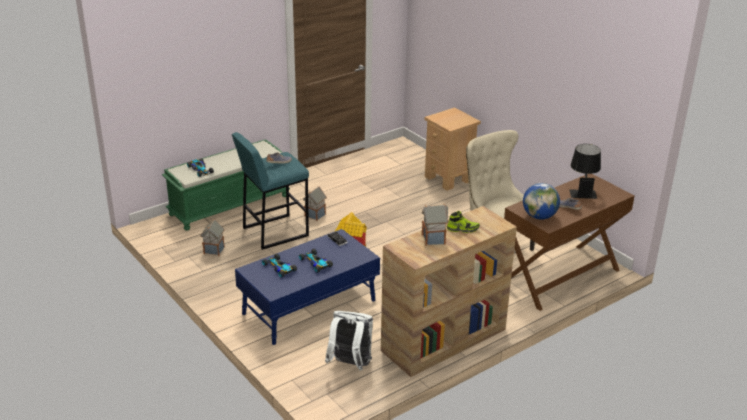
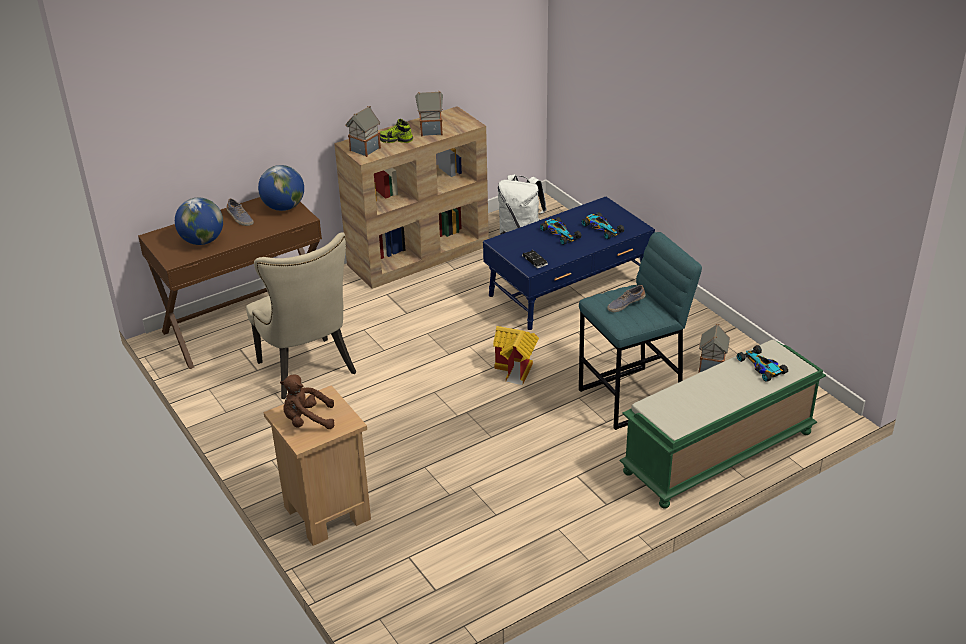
camera: 175 degrees left, 5 degrees up
toy house [303,186,327,221] -> toy house moved to [345,106,381,157]
black table lamp [569,144,601,199] -> globe [175,198,223,245]
none -> brown plush toy [280,375,334,429]

